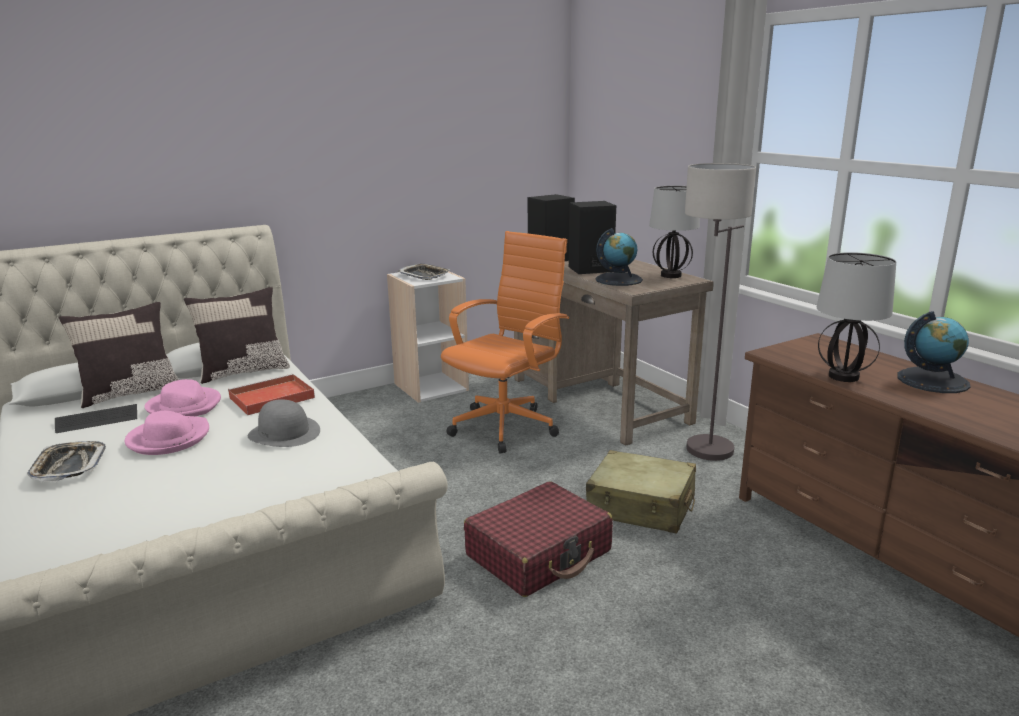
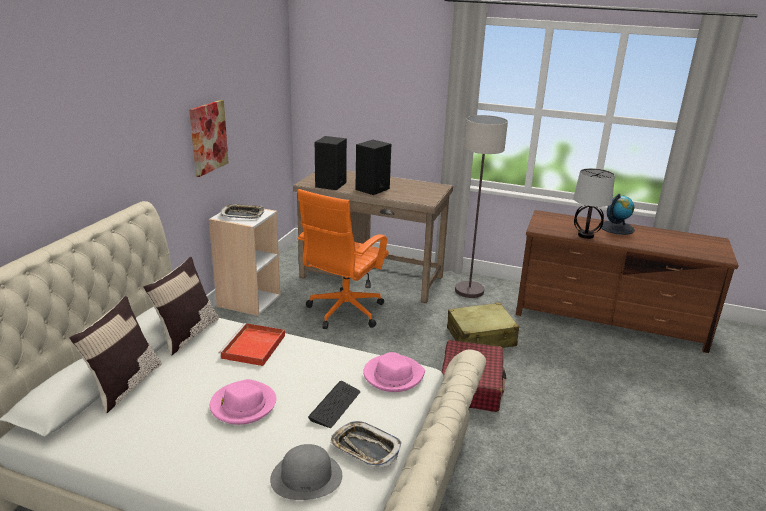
camera: 40 degrees left, 5 degrees up
tray [27,441,106,482] -> tray moved to [330,421,402,467]
keyboard [55,404,137,433] -> keyboard moved to [308,381,360,428]
pink hat [144,379,221,416] -> pink hat moved to [363,352,425,392]
grey hat [248,399,320,447] -> grey hat moved to [270,444,342,500]
orange office chair [441,231,569,454] -> orange office chair turned 150 degrees counterclockwise [297,189,389,329]
globe [595,228,643,286] -> none
table lamp [649,186,700,278] -> none
none -> picture [189,100,229,177]

